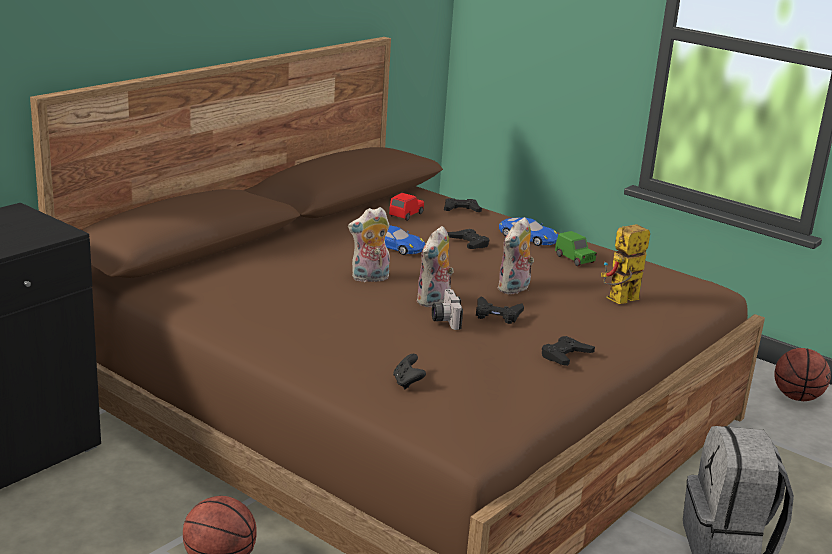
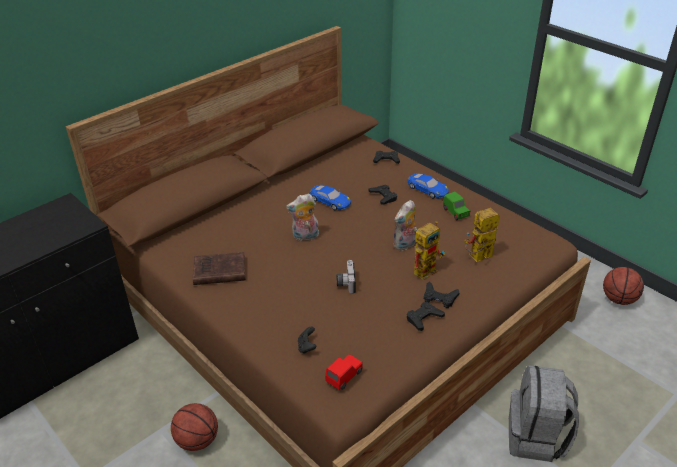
camera: 10 degrees right, 15 degrees up
red toy car [389,193,424,221] -> red toy car moved to [325,354,363,390]
plush toy [416,226,454,308] -> none
black game controller [476,296,524,324] -> black game controller moved to [424,282,459,308]
none -> brown book [193,252,246,285]
none -> toy robot [414,221,445,280]

